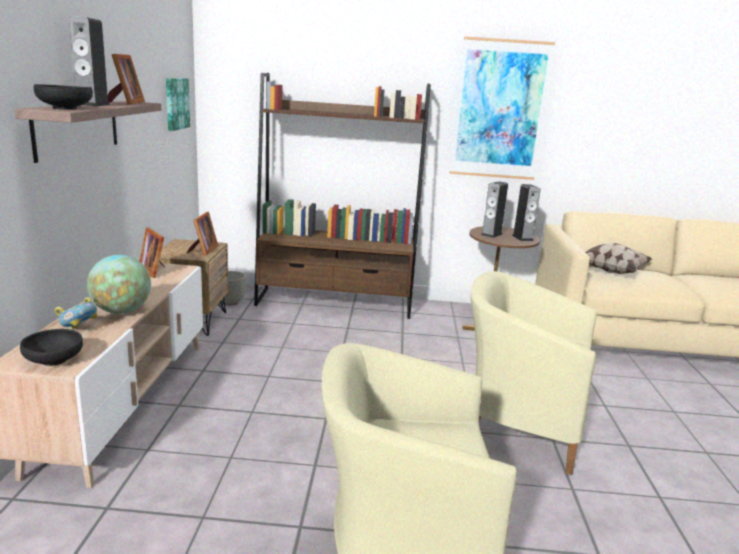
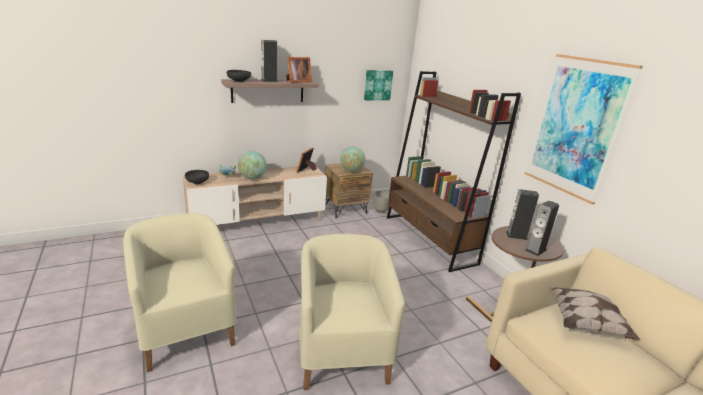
camera: 60 degrees right, 5 degrees up
picture frame [187,212,218,255] -> globe [340,147,365,172]

